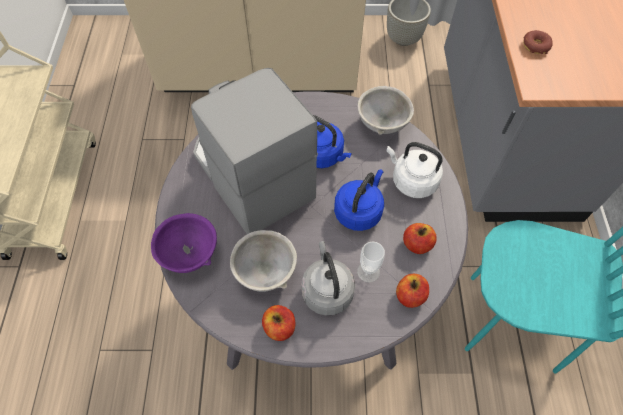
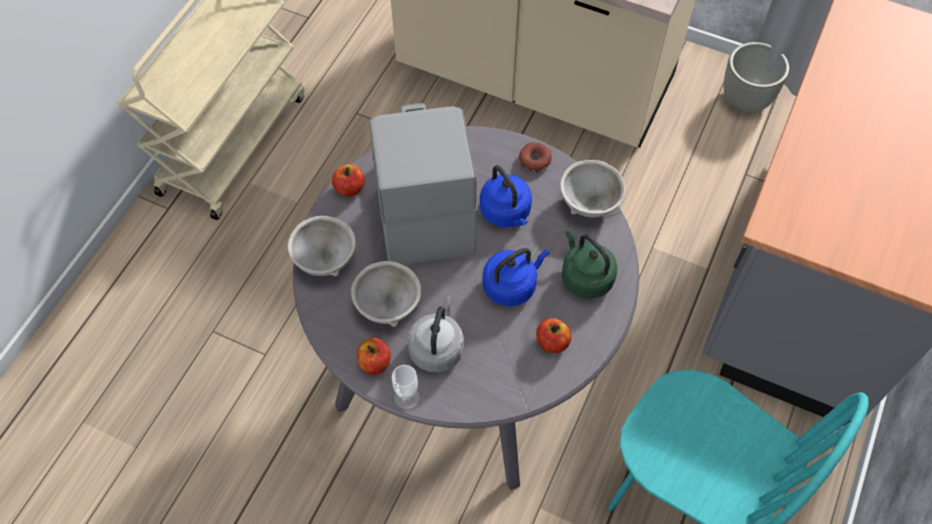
camera: 25 degrees right, 0 degrees up
purple bowl [151,213,217,273] -> grey bowl [287,216,356,276]
cup [357,242,385,283] -> cup moved to [392,365,420,409]
white kettle [386,142,443,198] -> green kettle [562,229,618,299]
apple [396,274,429,308] -> apple moved to [332,164,365,197]
donut [523,30,553,54] -> donut moved to [519,142,552,173]

